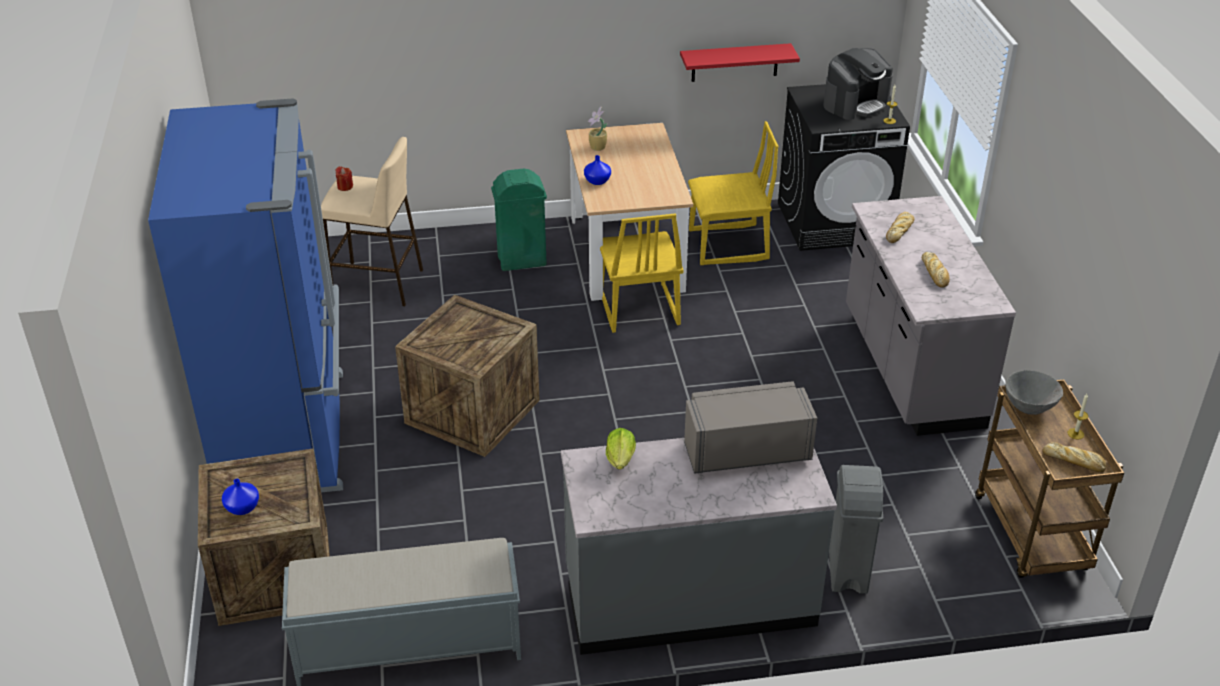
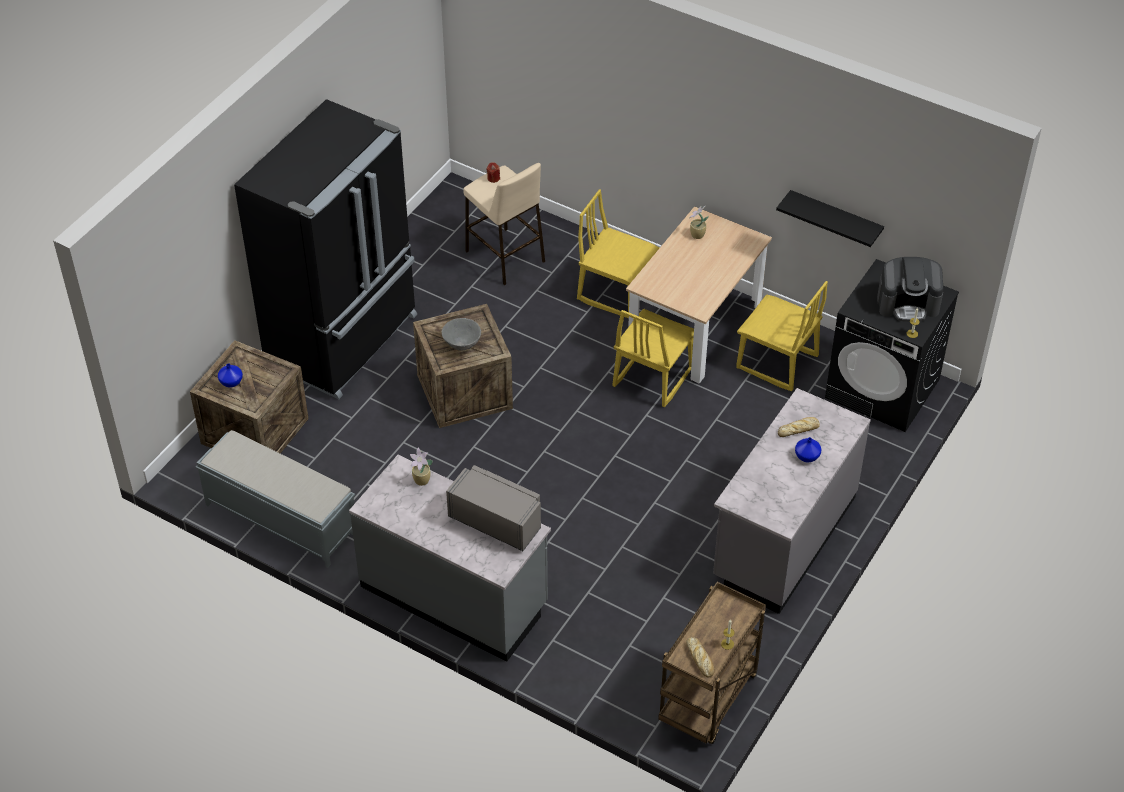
camera: 40 degrees right, 10 degrees up
blue fridge [148,98,343,492] -> black fridge [234,99,417,399]
green trash can [491,168,547,271] -> yellow chair [577,189,660,319]
blue vase [584,155,611,185] -> blue vase moved to [795,437,821,463]
lettuce [606,428,636,470] -> potted plant [410,447,433,486]
red shelf [680,43,800,82] -> black shelf [776,190,884,247]
grey trash can [829,465,883,594] -> none
bread [922,252,950,288] -> none
grey bowl [1005,370,1063,415] -> grey bowl moved to [442,318,481,351]

